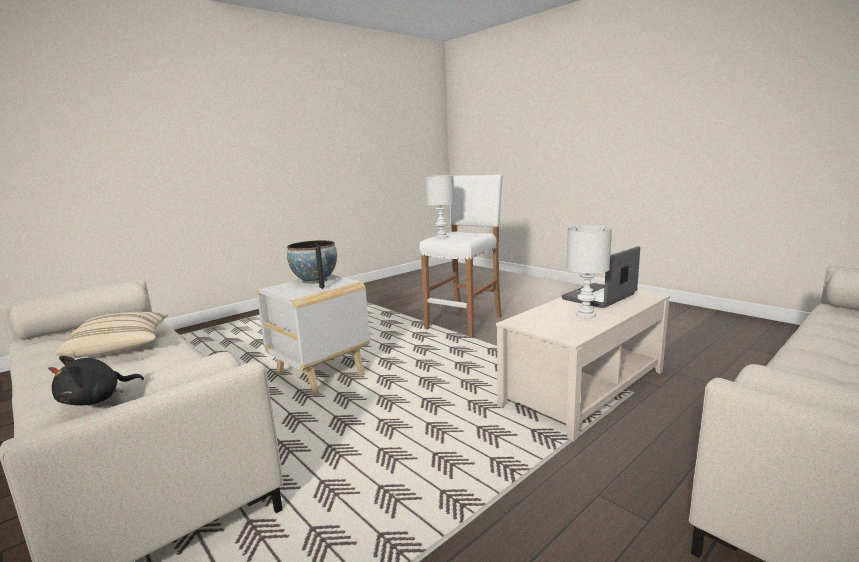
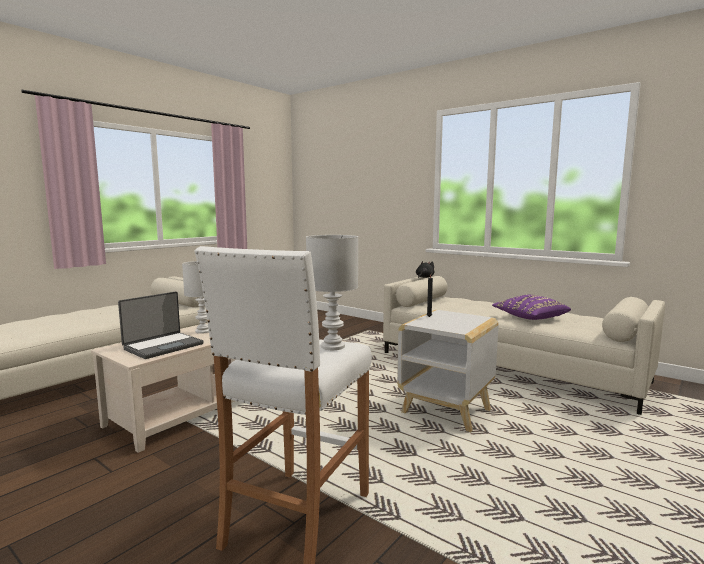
camera: 170 degrees right, 5 degrees down
beige pillow [55,312,168,358] -> purple pillow [492,295,571,320]
bowl [287,240,337,284] -> none

